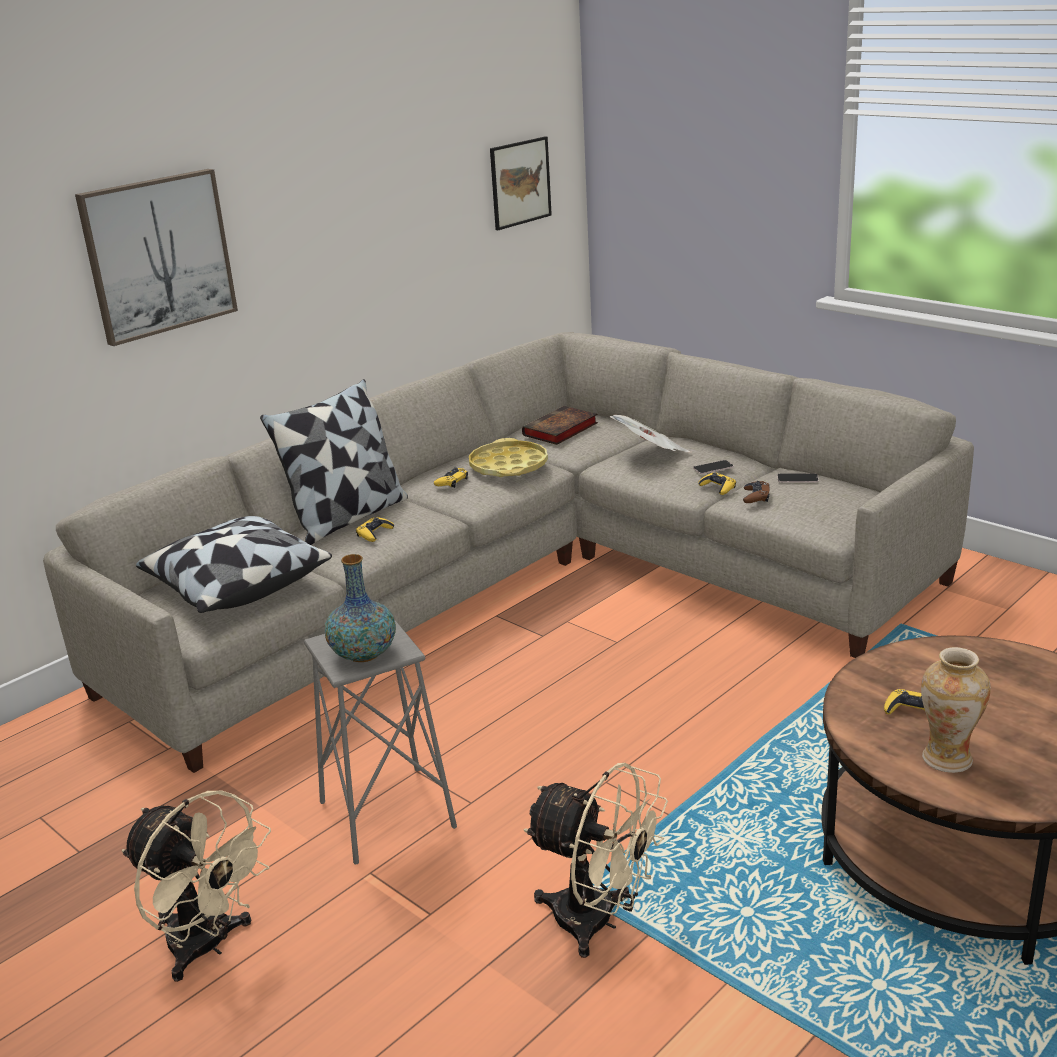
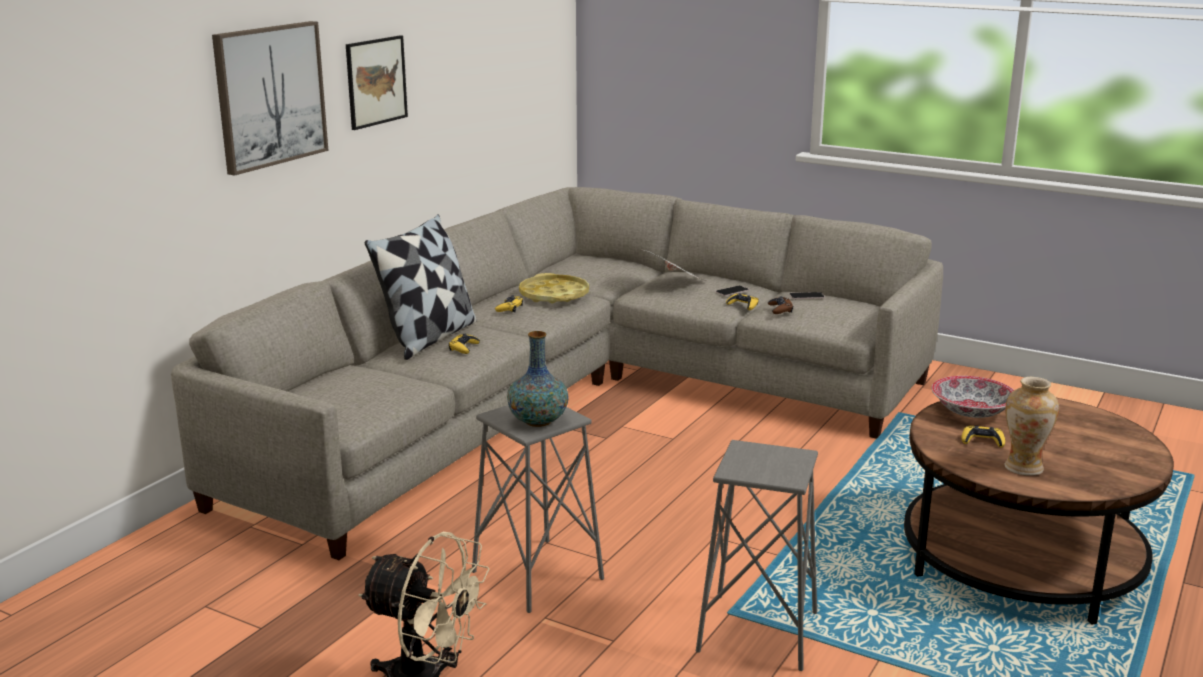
camera: 15 degrees left, 5 degrees down
pillow [136,516,332,613] -> none
picture [490,136,552,230] -> picture moved to [346,35,408,130]
book [522,406,598,445] -> none
beige fan [523,763,668,958] -> grey stool [696,440,818,671]
none -> bowl [932,376,1014,418]

